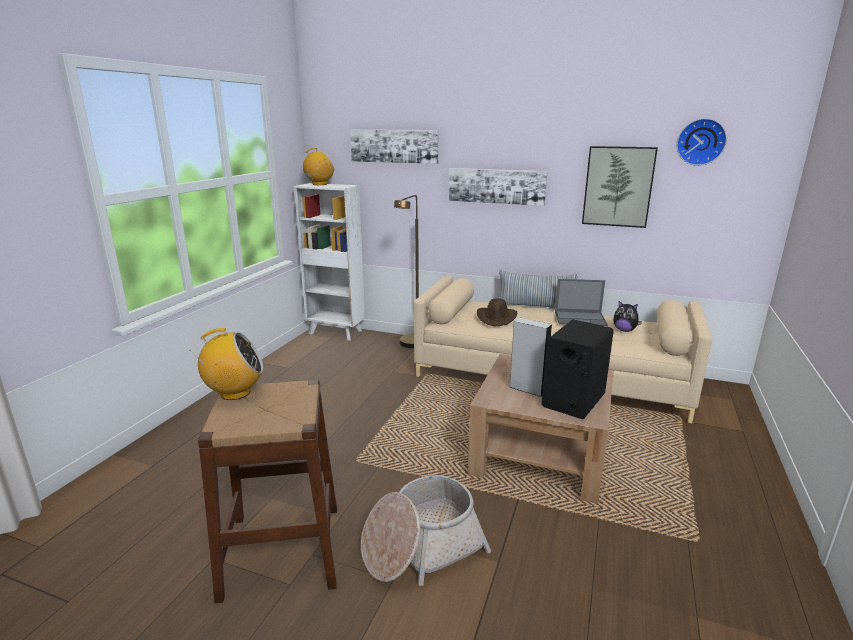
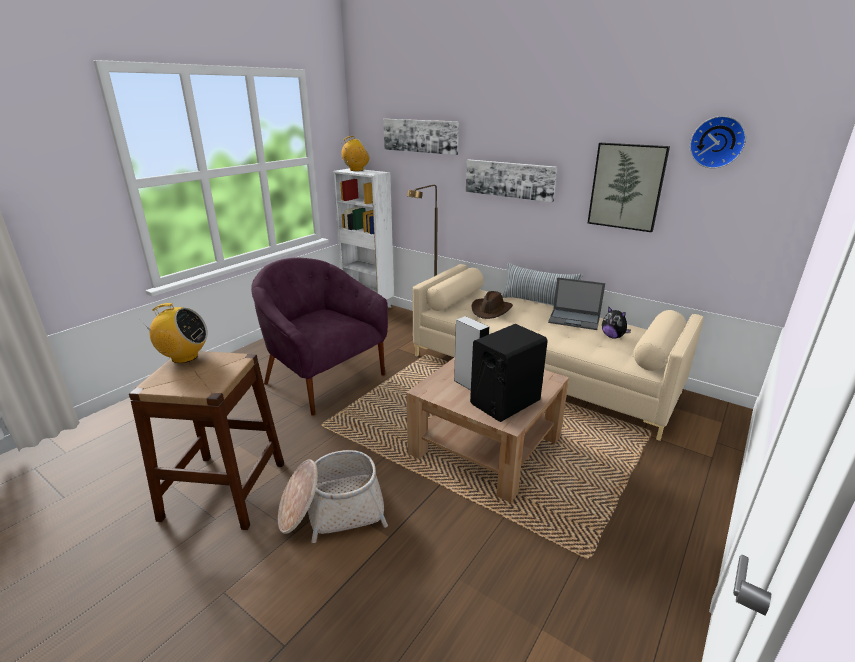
camera: 15 degrees right, 5 degrees up
none -> purple armchair [251,257,388,416]

